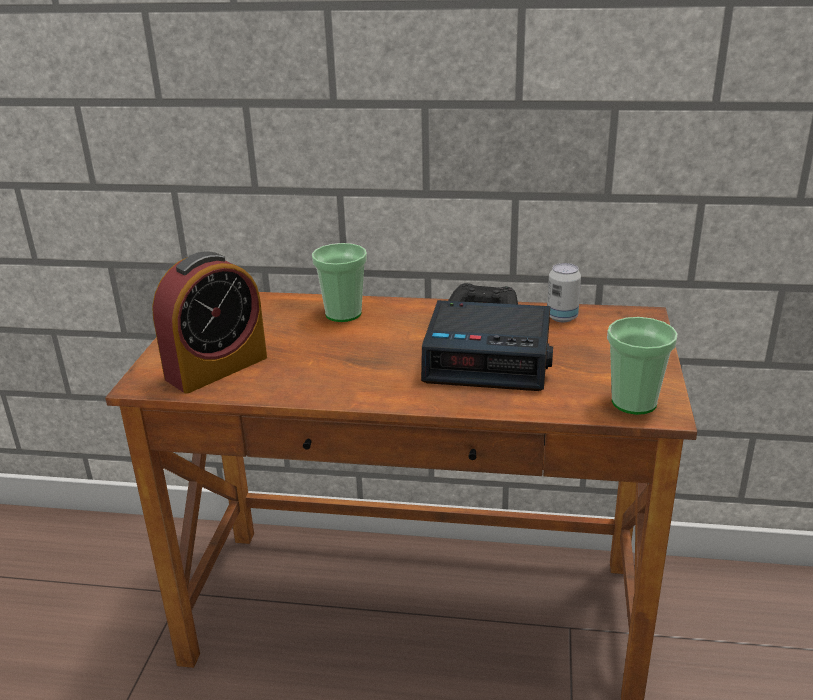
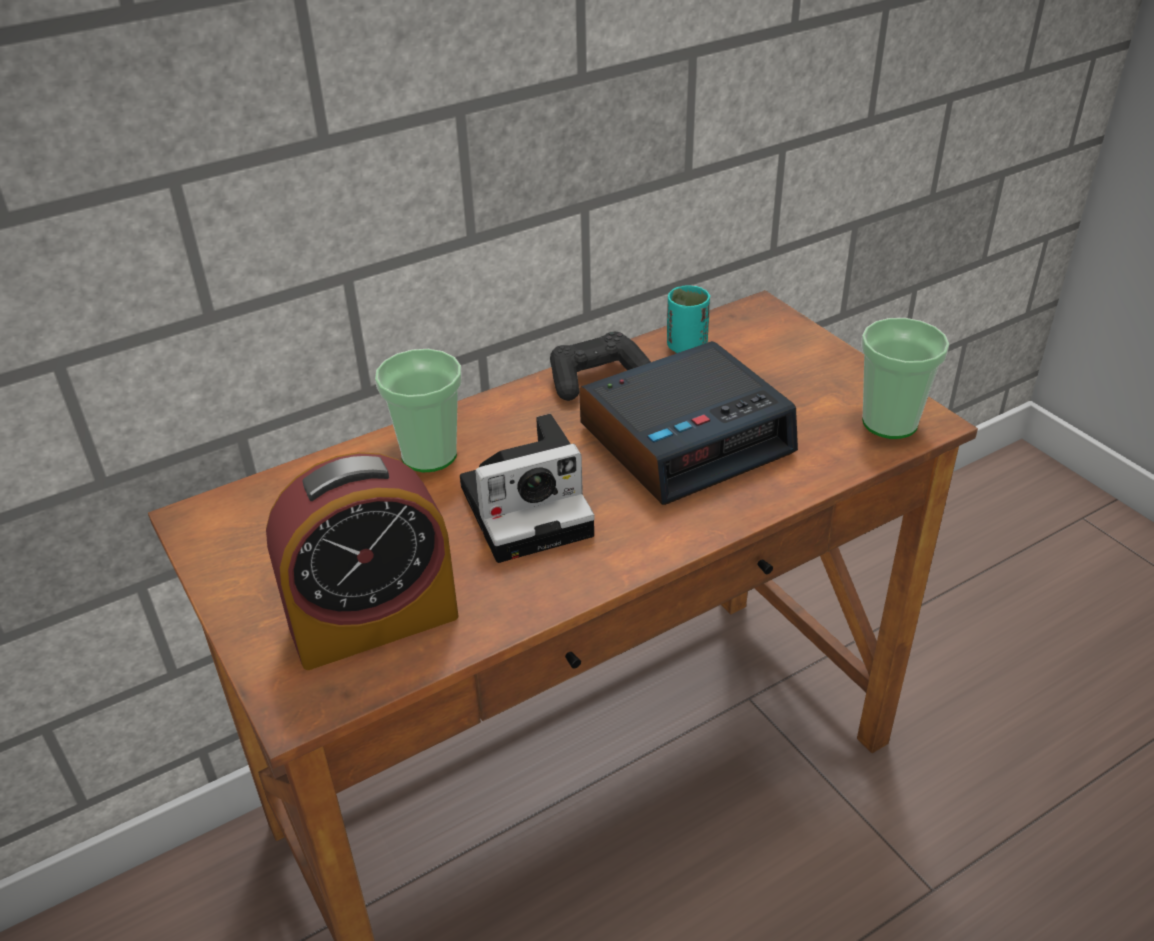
camera: 40 degrees left, 10 degrees up
alarm clock [152,251,267,394] -> alarm clock turned 60 degrees clockwise [266,452,459,670]
can [547,263,581,322] -> turquoise cup [667,285,710,353]
none -> camera [460,414,595,563]

